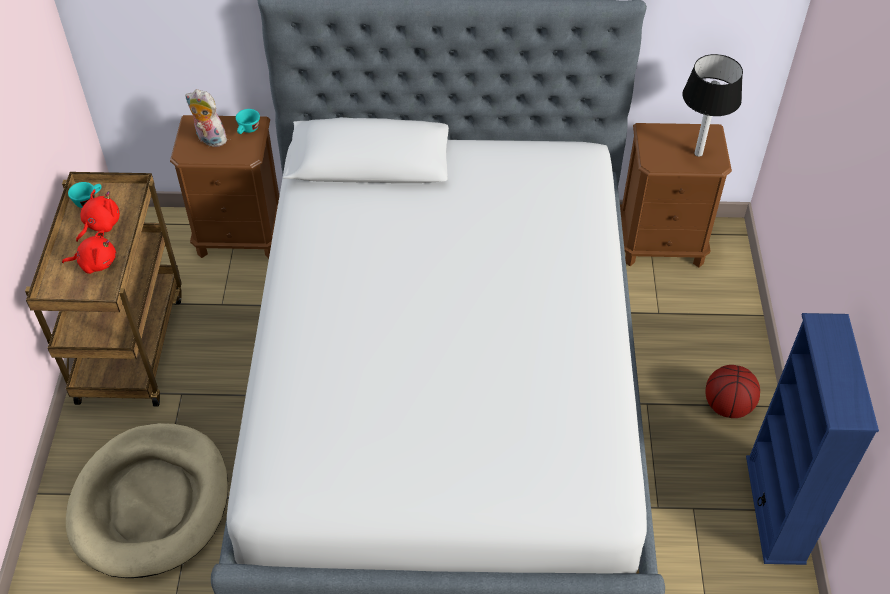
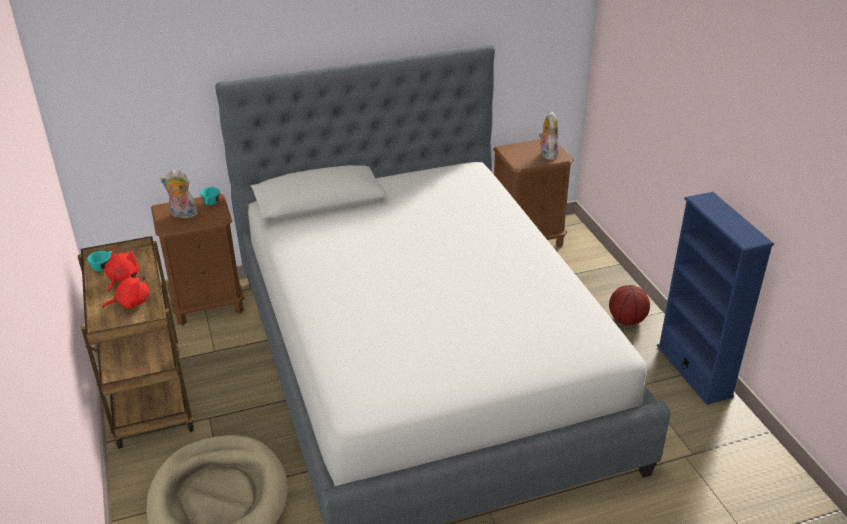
camera: 20 degrees left, 15 degrees down
table lamp [683,54,743,157] -> plush toy [539,111,559,160]

